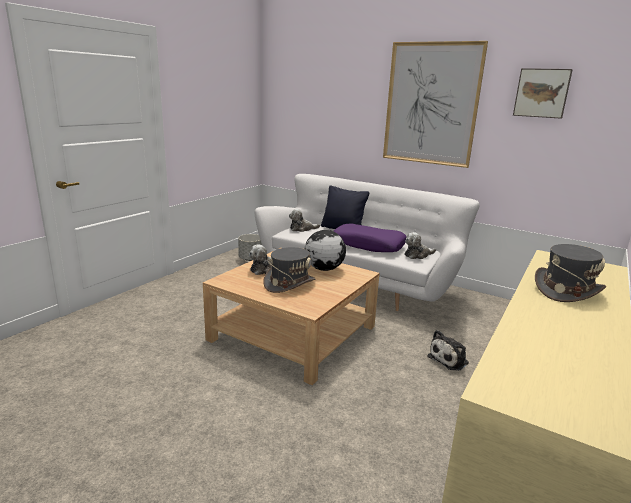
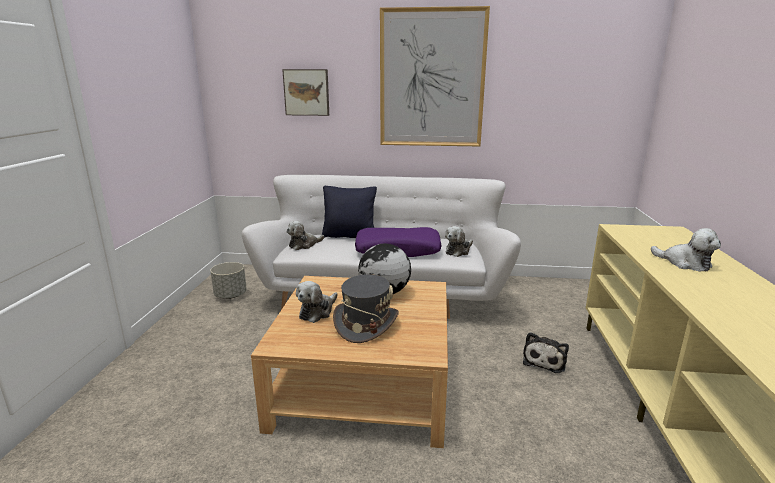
camera: 25 degrees left, 0 degrees up
picture [513,68,573,119] -> picture moved to [282,69,329,116]
grey hat [535,244,606,302] -> plush toy [651,228,721,272]

